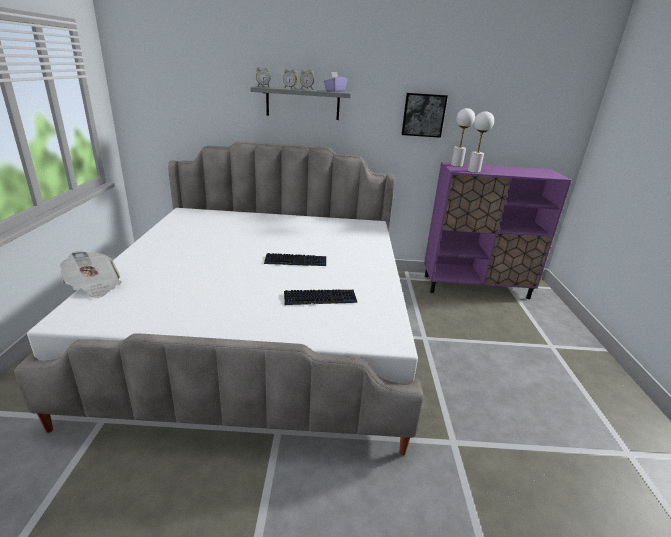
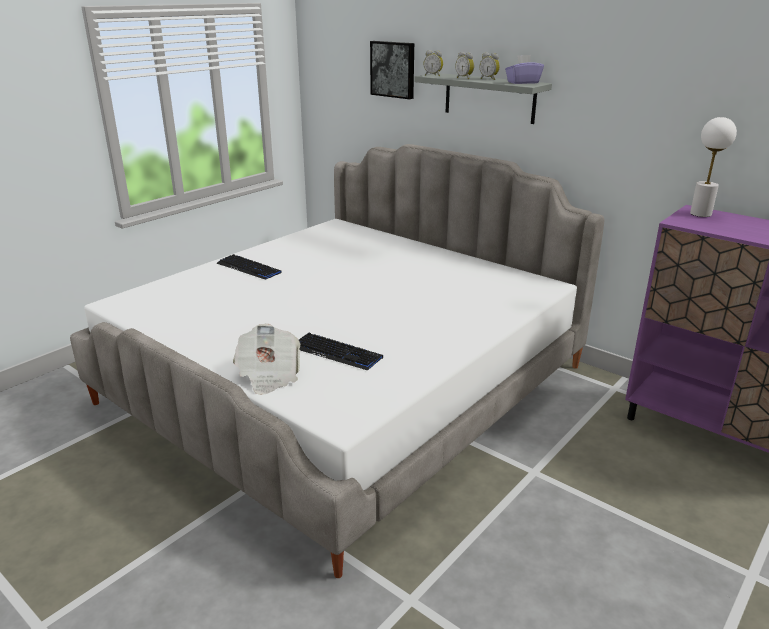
camera: 40 degrees right, 0 degrees up
newspaper [60,251,122,298] -> newspaper moved to [233,324,300,395]
keyboard [264,253,326,266] -> keyboard moved to [216,254,282,279]
picture [402,93,448,138] -> picture moved to [370,41,414,99]
white table lamp [468,111,494,173] -> none

